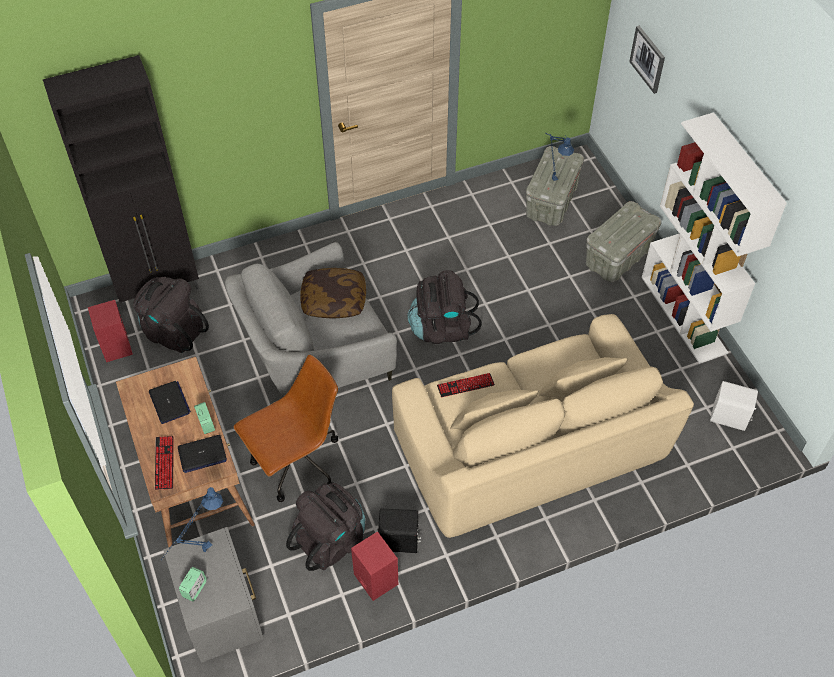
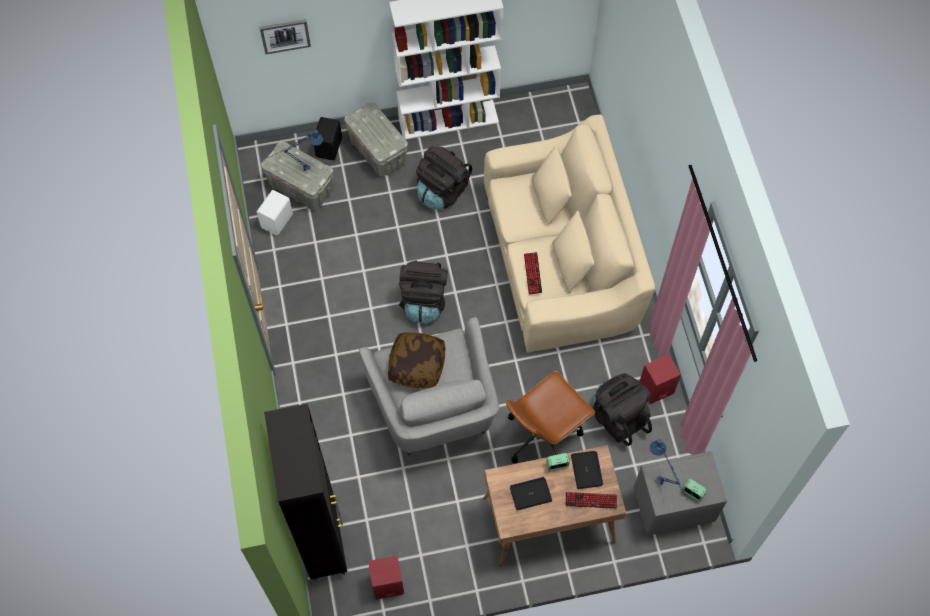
camera: 80 degrees left, 10 degrees up
black backpack [133,277,209,353] -> black backpack moved to [416,146,472,210]
brown office chair [233,355,338,502] -> brown office chair turned 105 degrees counterclockwise [506,371,595,463]
black speaker [378,509,421,553] -> black speaker moved to [314,117,342,161]
white speaker [710,381,758,431] -> white speaker moved to [257,190,293,235]

